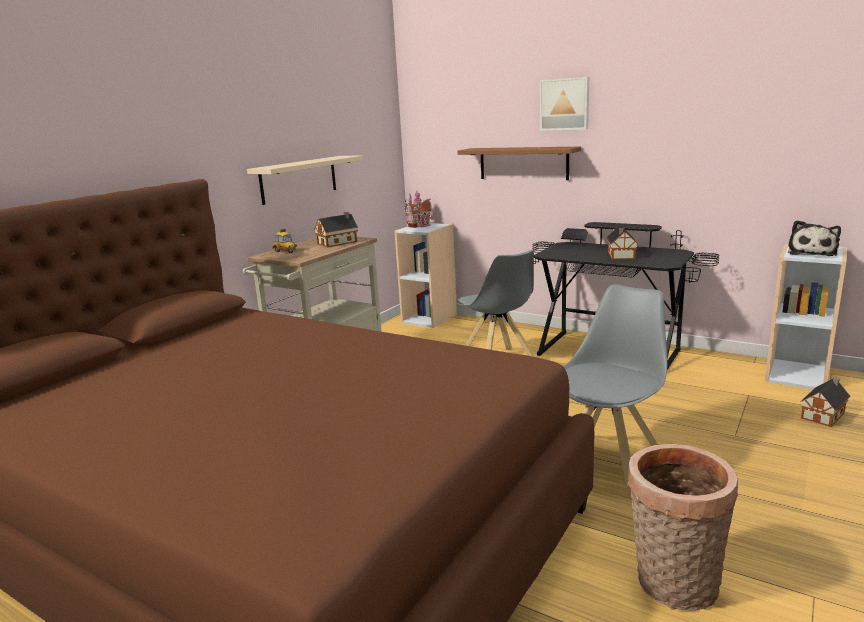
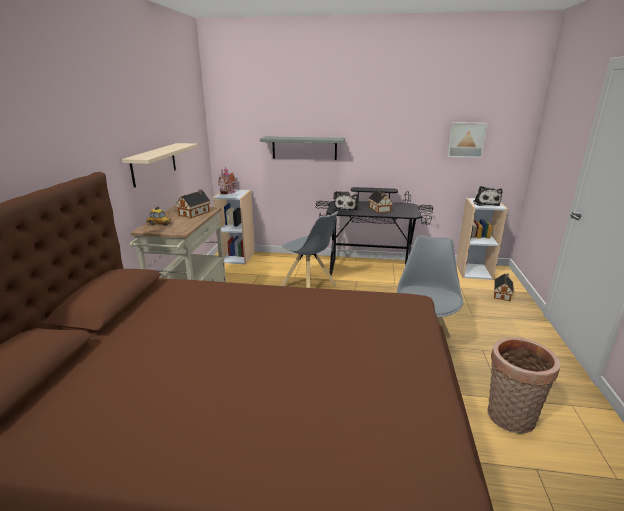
camera: 25 degrees left, 5 degrees up
brown shelf [457,147,581,180] -> grey shelf [260,137,345,160]
picture [540,77,589,131] -> picture moved to [447,122,488,158]
none -> plush toy [334,191,358,211]

